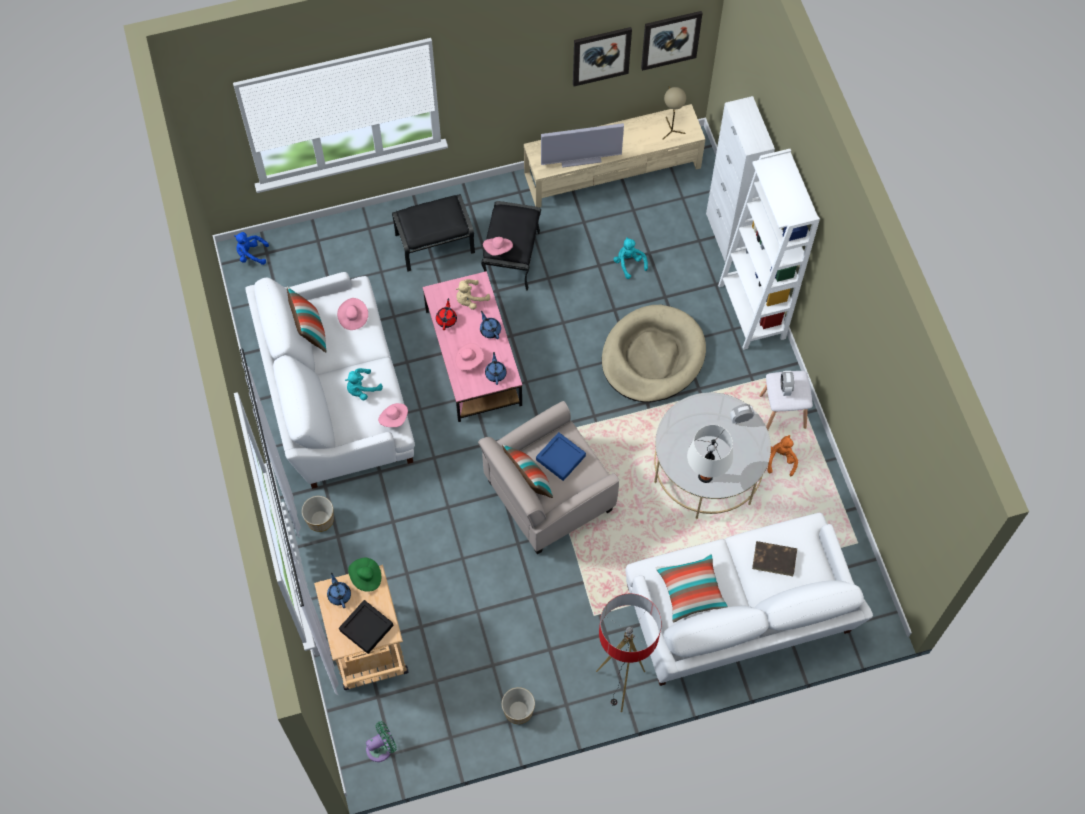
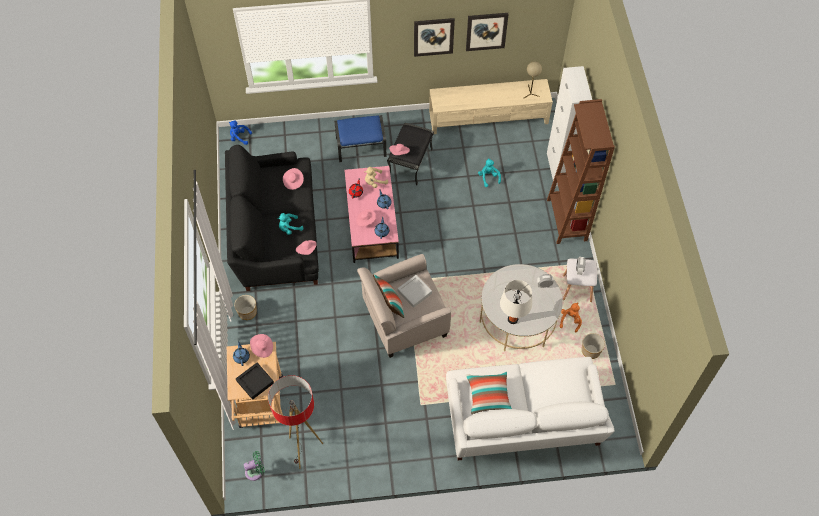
camera: 10 degrees right, 5 degrees down
white sofa [245,272,415,489] -> black sofa [225,145,319,291]
pillow [287,286,327,352] -> none
green hat [348,558,381,592] -> pink hat [250,334,273,358]
black ottoman [392,194,475,272] -> blue ottoman [334,115,387,162]
planter [502,687,535,724] -> planter moved to [582,333,605,359]
blue tray [536,432,586,481] -> grey tray [397,275,432,308]
television [541,123,624,168] -> none
floor lamp [596,593,662,712] -> floor lamp moved to [268,375,323,469]
beige dog bed [602,305,706,402] -> none
picture [641,11,703,71] -> picture moved to [414,18,455,57]
white bookcase [718,149,820,350] -> brown bookcase [547,99,615,244]
brown book [752,541,797,576] -> none

